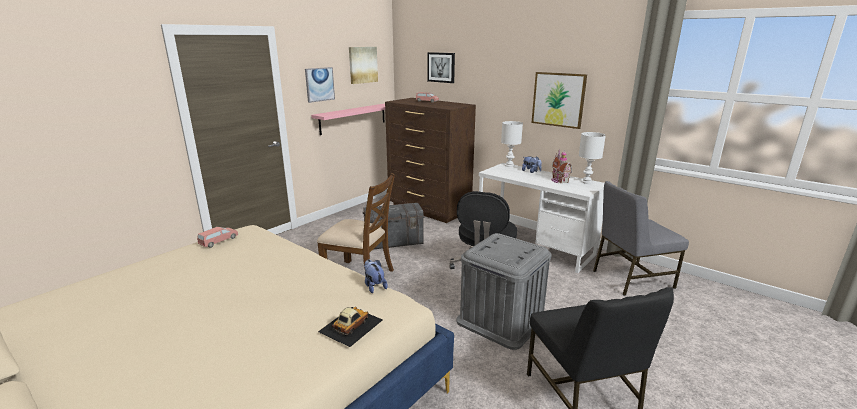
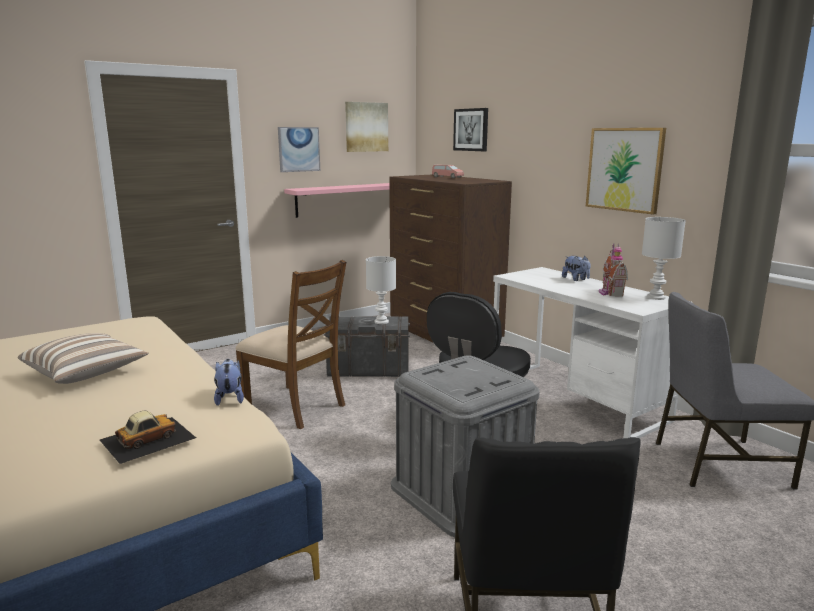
camera: 15 degrees right, 5 degrees down
pink toy car [197,227,238,248] -> none
white table lamp [501,121,523,167] -> white table lamp moved to [366,256,396,324]
none -> pillow [18,333,148,384]

